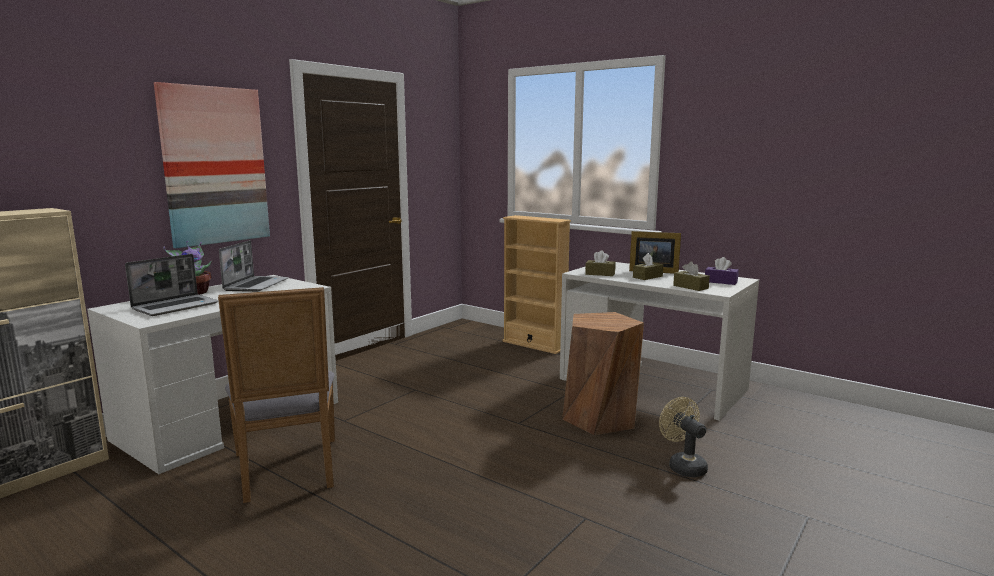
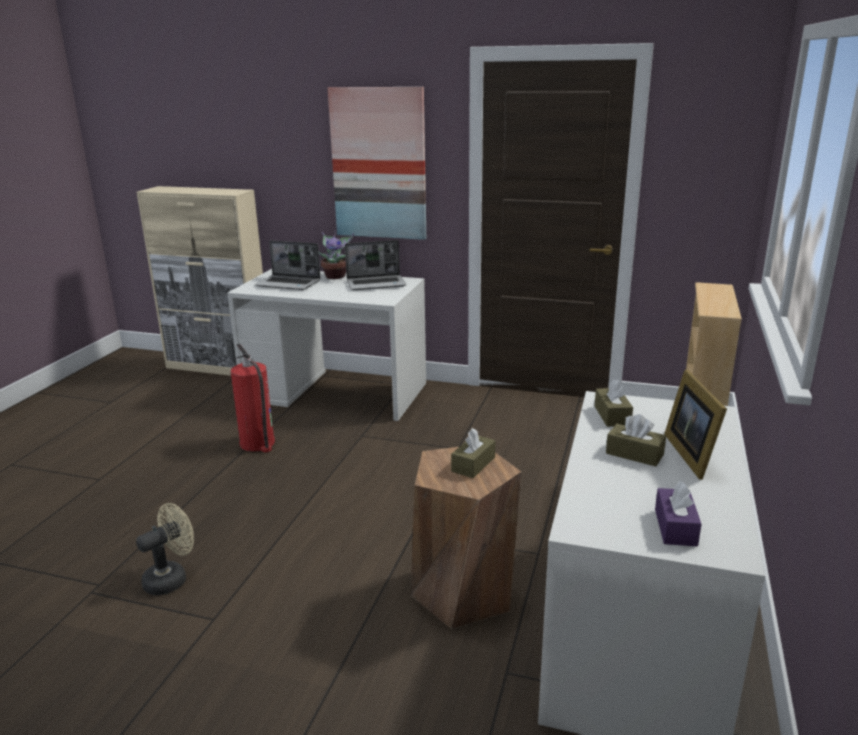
camera: 70 degrees right, 10 degrees up
grey chair [218,287,335,503] -> fire extinguisher [231,344,275,453]
beige fan [659,397,708,477] -> beige fan moved to [136,503,194,595]
brown tissue box [673,262,710,291] -> brown tissue box moved to [451,428,495,478]

